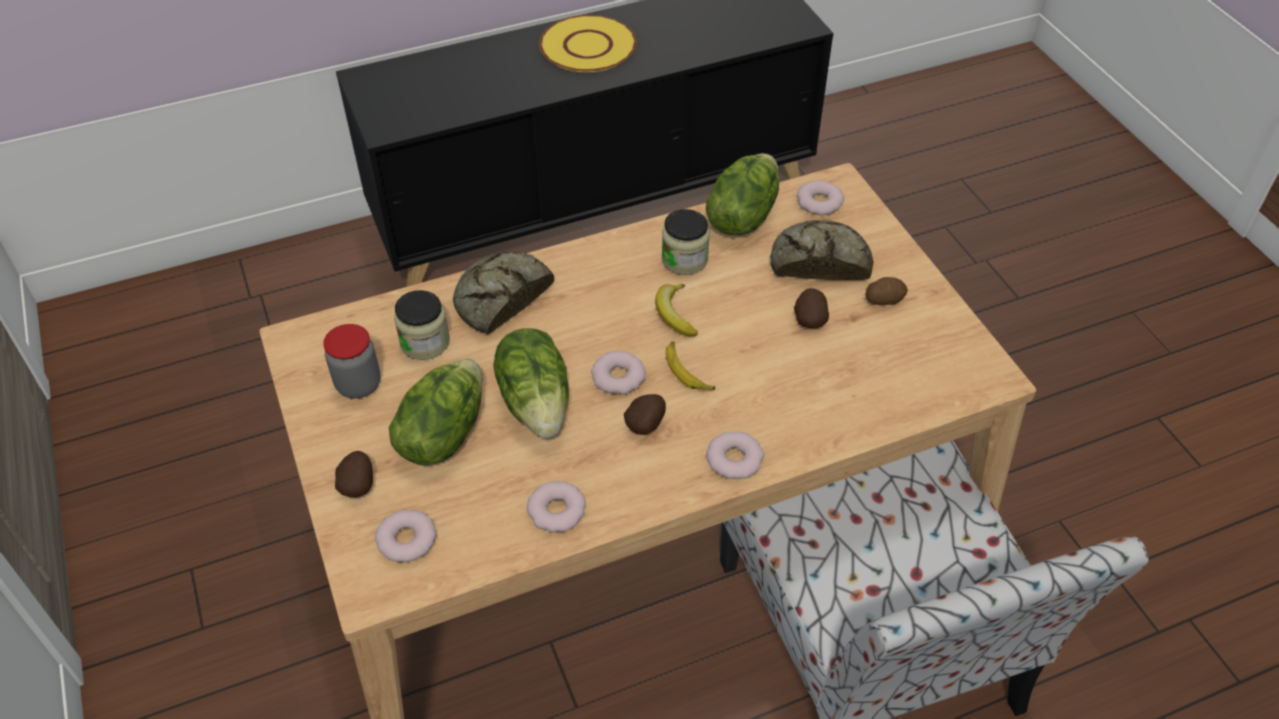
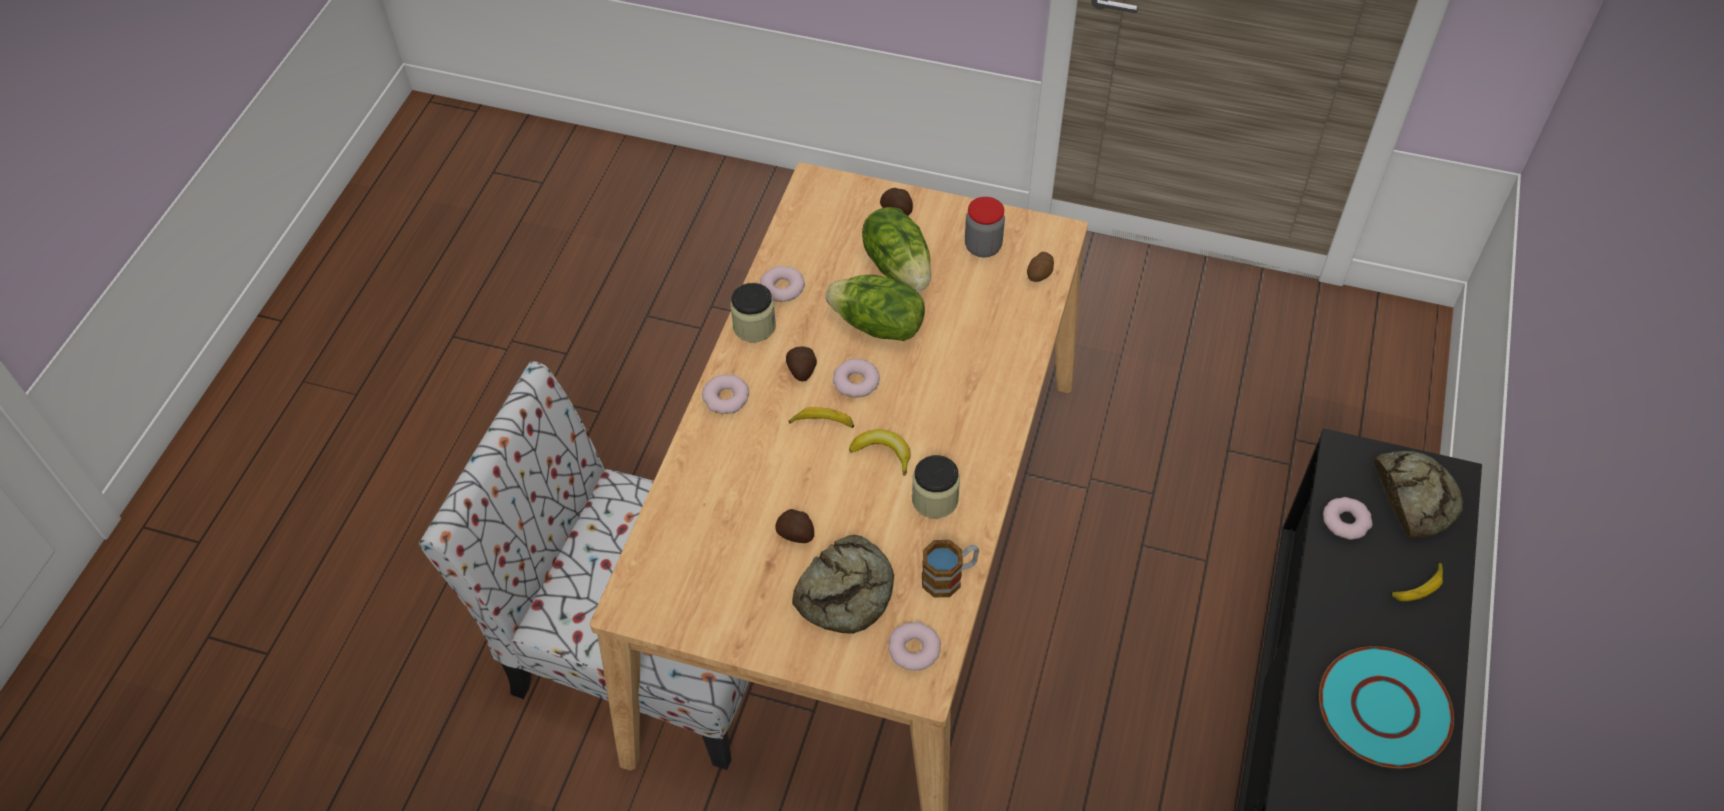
camera: 130 degrees right, 5 degrees up
donut [375,510,436,562] -> donut moved to [1323,497,1373,540]
jar [394,290,450,360] -> jar moved to [731,283,776,342]
bread [453,252,554,334] -> bread moved to [1374,451,1463,538]
yellow plate [539,15,637,73] -> turquoise plate [1319,646,1454,768]
lettuce [706,153,779,236] -> mug [922,540,979,597]
potato [865,277,908,305] -> potato moved to [1027,252,1054,282]
none -> banana [1391,562,1443,601]

